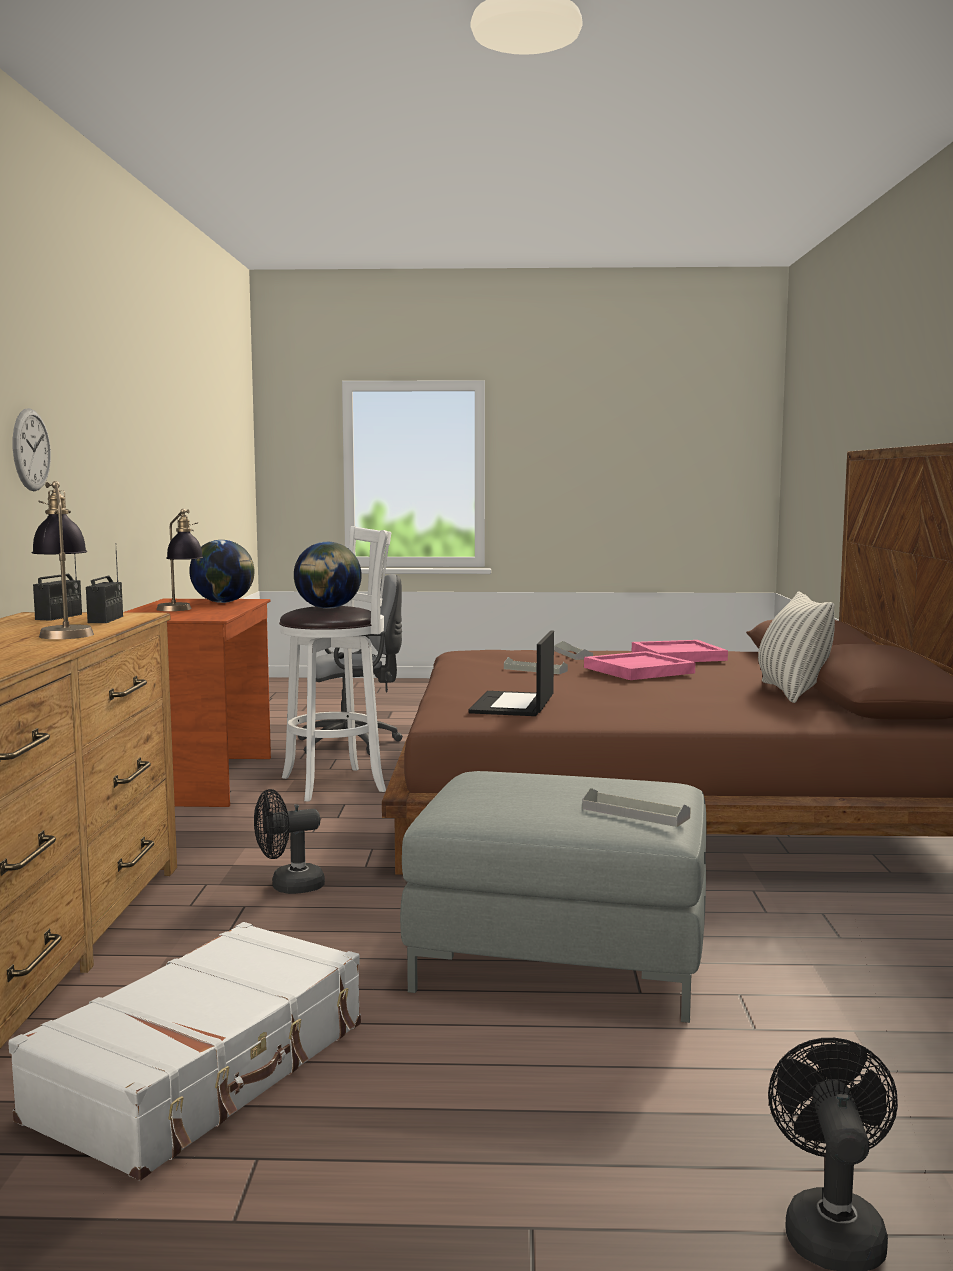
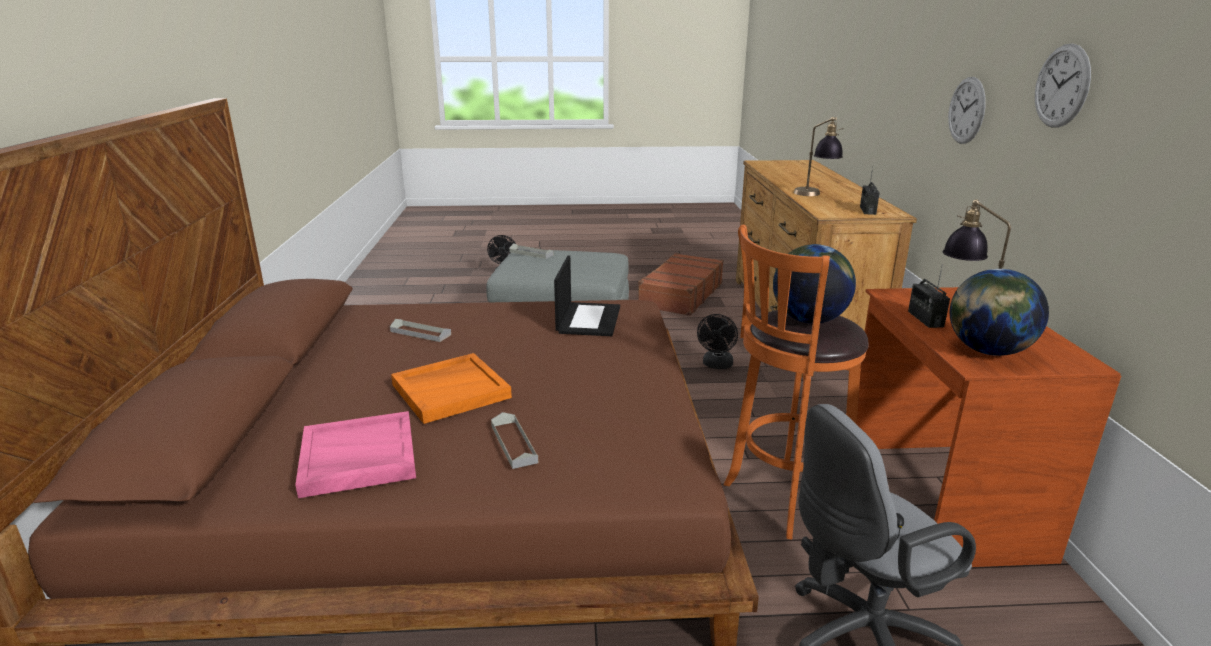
camera: 175 degrees right, 15 degrees up
white suitcase [8,922,361,1181] -> brown suitcase [637,253,724,316]
radio [86,543,123,623] -> radio moved to [908,265,950,328]
black fan [254,789,325,894] -> black fan turned 135 degrees clockwise [697,314,738,369]
white stool [279,526,391,802] -> orange stool [724,225,869,540]
grey tray [504,657,568,674] -> grey tray moved to [390,319,451,342]
pink tray [584,651,695,680] -> orange tray [391,353,512,424]
pillow [758,592,835,703] -> none
none -> wall clock [1035,43,1091,127]

